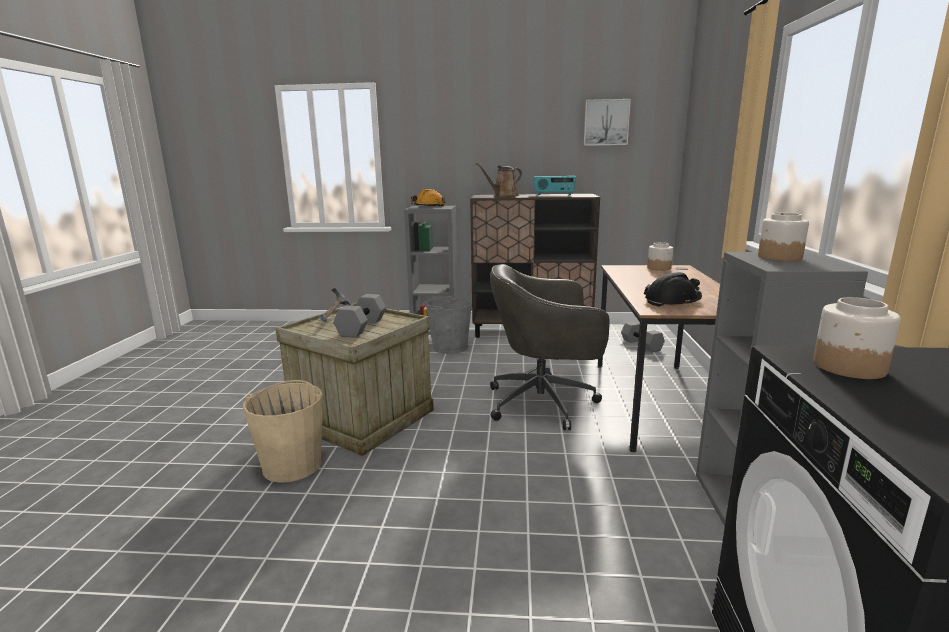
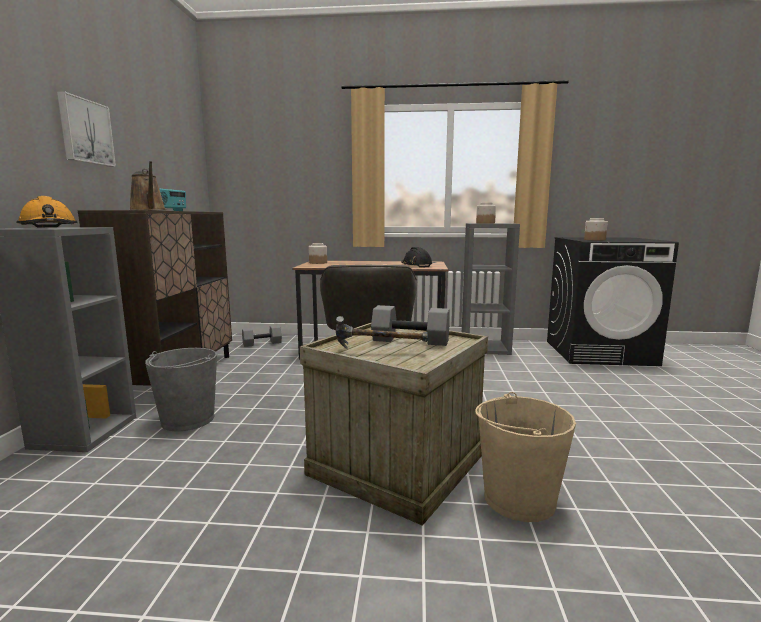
camera: 90 degrees left, 5 degrees down
picture [584,99,631,146] -> picture moved to [57,91,116,167]

